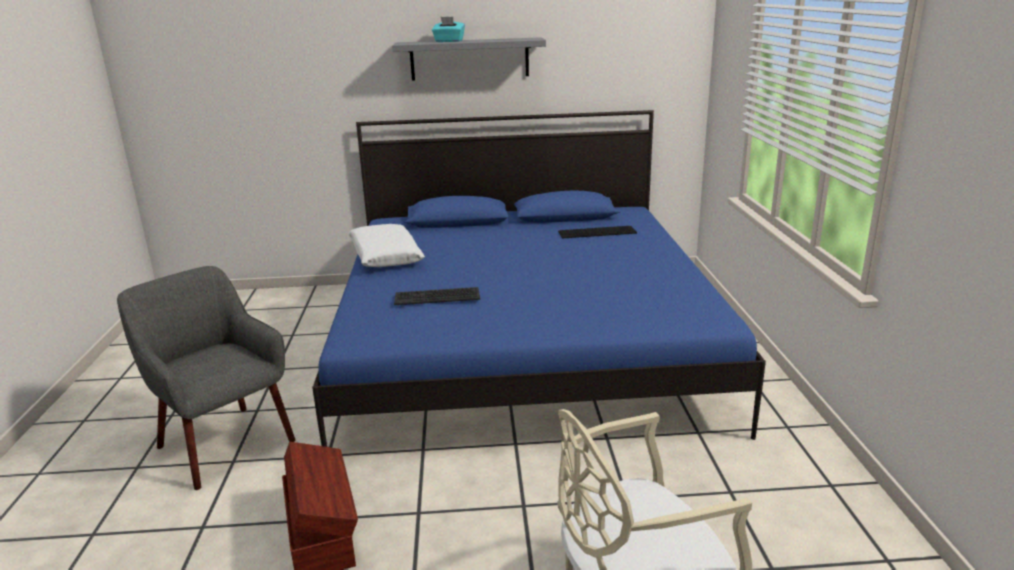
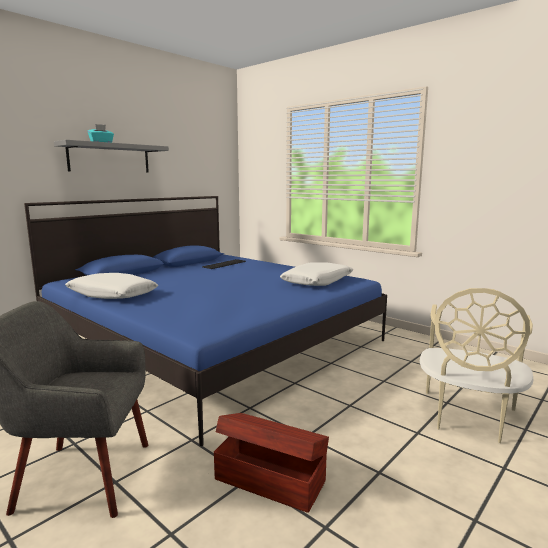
camera: 45 degrees left, 10 degrees down
keyboard [394,287,480,305] -> none
none -> white pillow [280,262,353,286]

